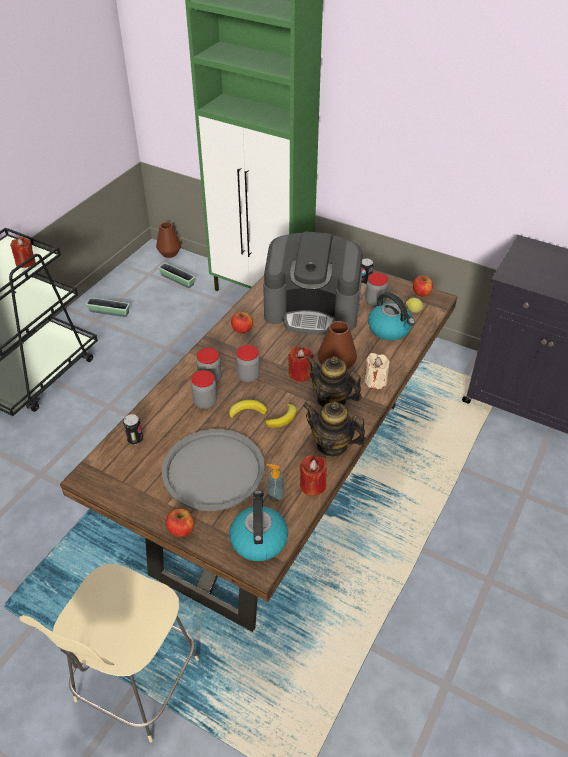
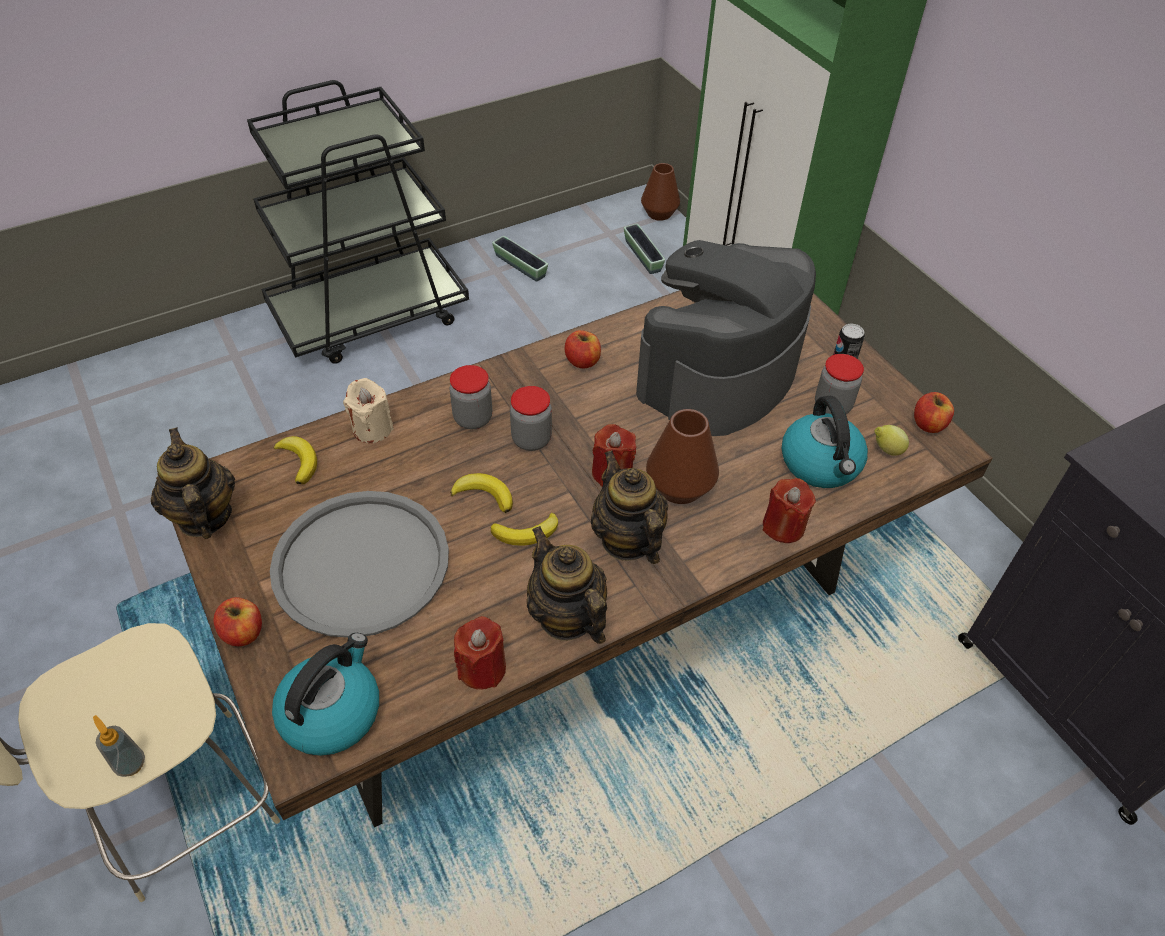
camera: 30 degrees right, 5 degrees up
red candle [10,237,35,268] -> red candle moved to [763,478,816,543]
can [123,414,143,445] -> banana [274,436,317,484]
jar [191,370,217,409] -> none
coffee machine [263,231,362,335] -> coffee machine turned 90 degrees clockwise [636,240,816,436]
soap dispenser [266,464,285,502] -> soap dispenser moved to [93,715,145,777]
beige candle [364,353,390,390] -> beige candle moved to [343,378,394,443]
none -> teapot [151,428,235,539]

